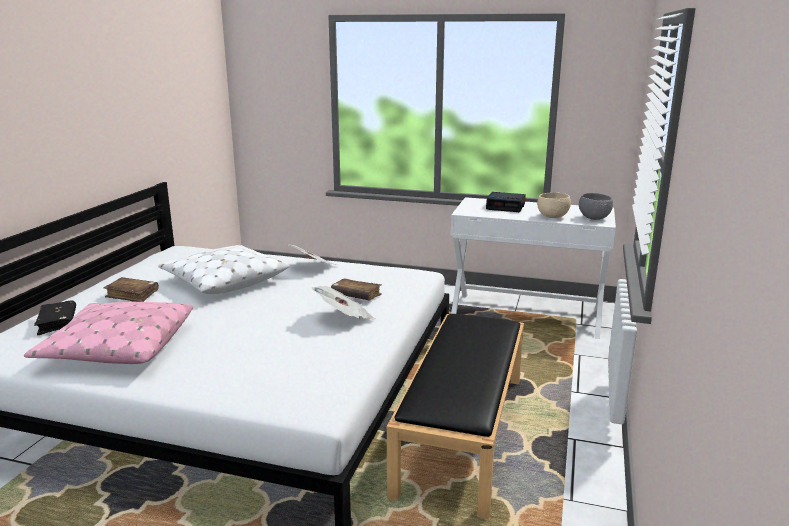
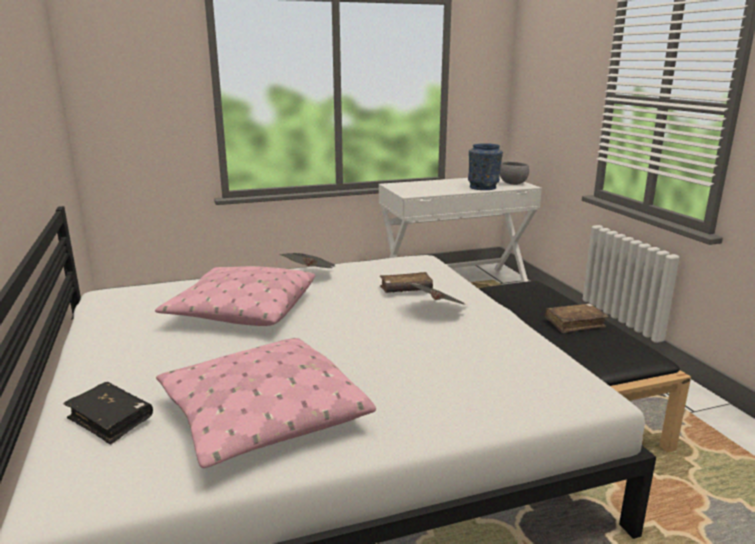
camera: 35 degrees left, 0 degrees up
brown book [103,277,159,302] -> brown book moved to [545,303,609,333]
white pillow [158,245,290,294] -> pink pillow [155,266,315,326]
alarm clock [486,192,526,212] -> none
beige bowl [537,193,571,218] -> blue vase [468,143,503,190]

